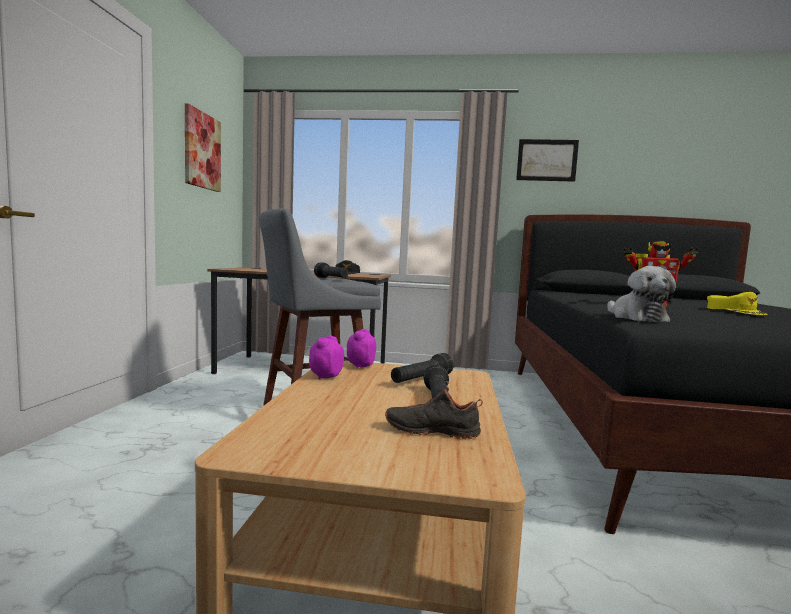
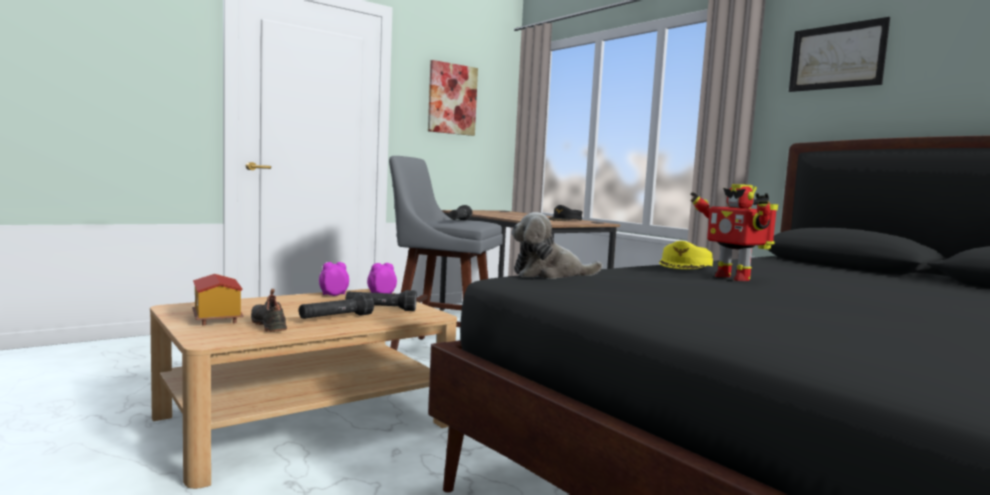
camera: 45 degrees right, 0 degrees up
plush toy [607,266,676,322] -> plush toy turned 45 degrees clockwise [511,212,602,279]
yellow cap [707,292,768,315] -> yellow cap moved to [659,241,713,269]
none -> toy house [192,274,244,326]

